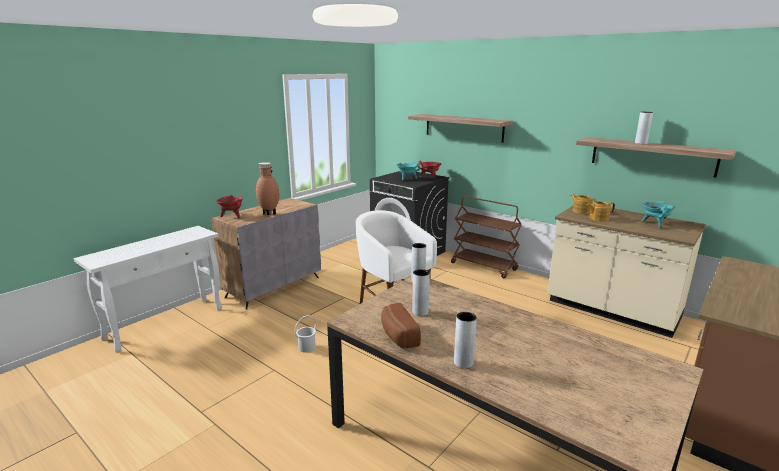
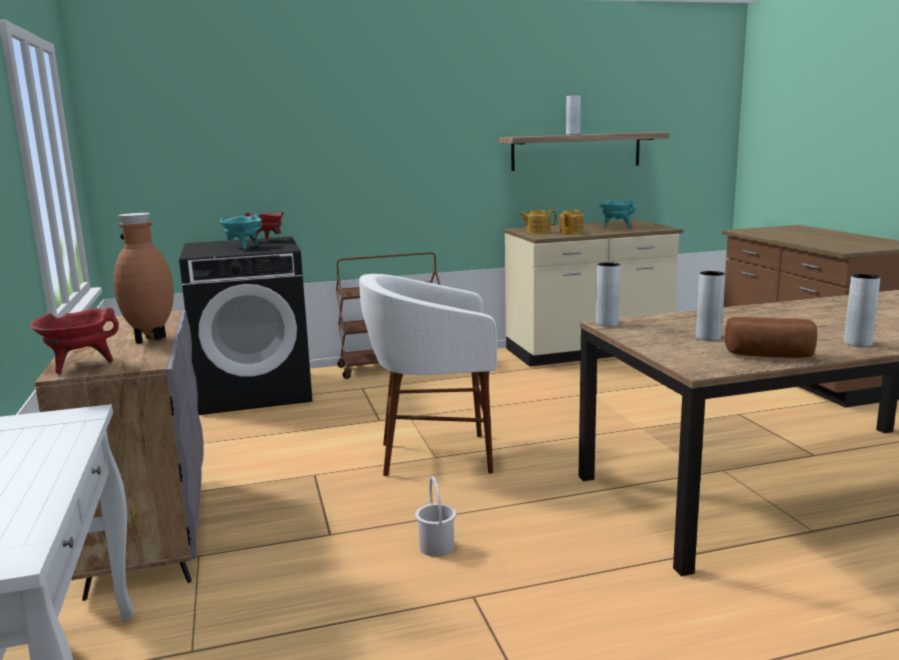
camera: 55 degrees left, 5 degrees down
shelf [408,114,513,143] -> none

